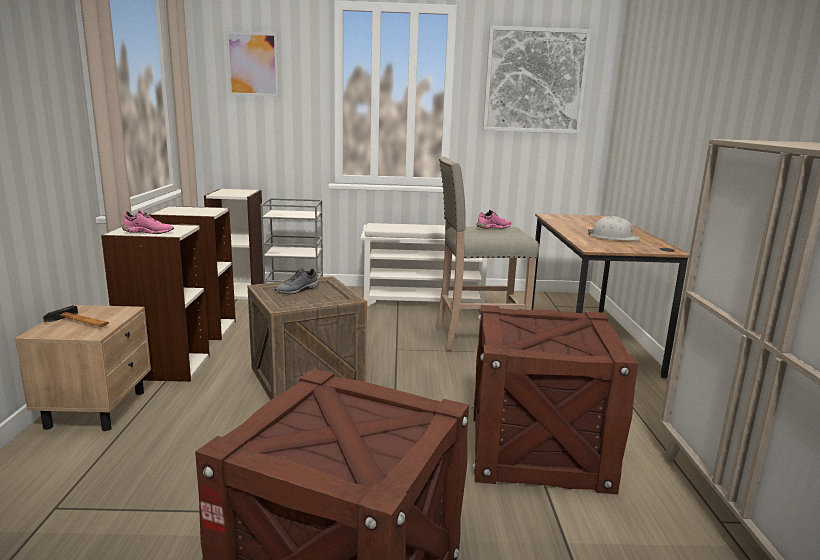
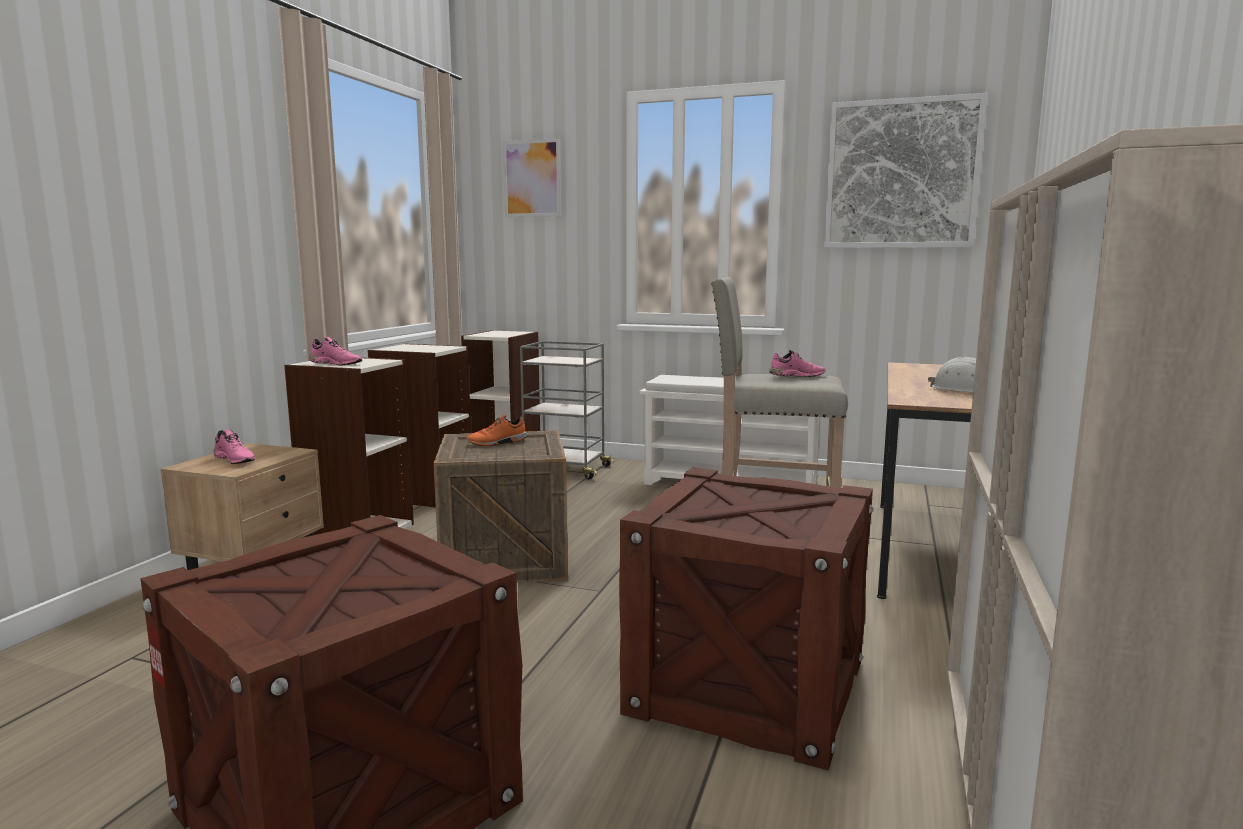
camera: 20 degrees right, 5 degrees down
hammer [43,305,109,327] -> pink shoe [213,430,255,464]
grey shoe [275,268,318,294] -> orange shoe [466,414,527,446]

